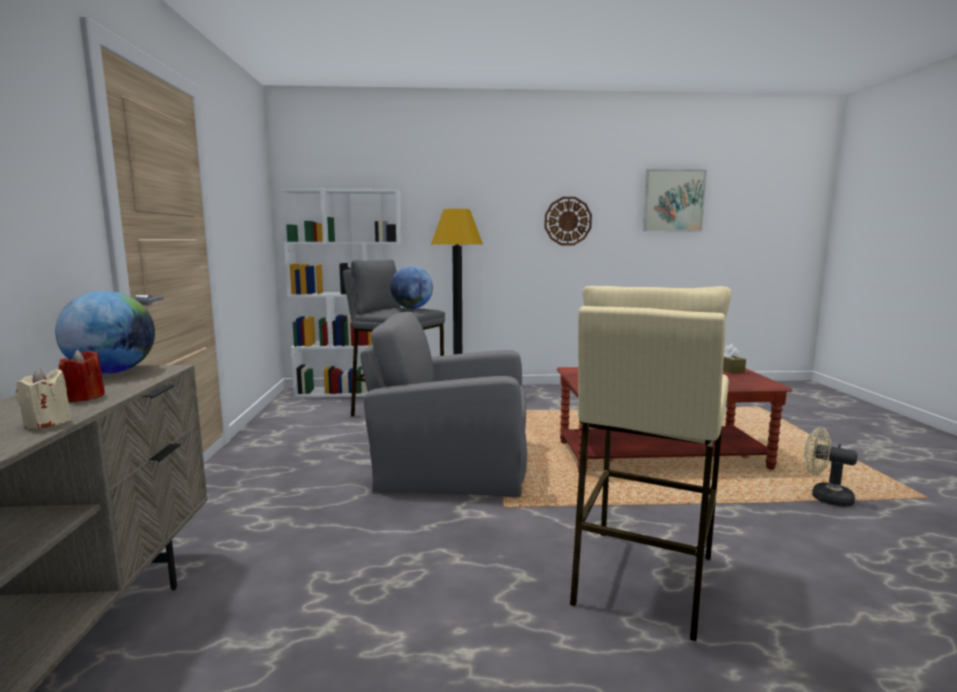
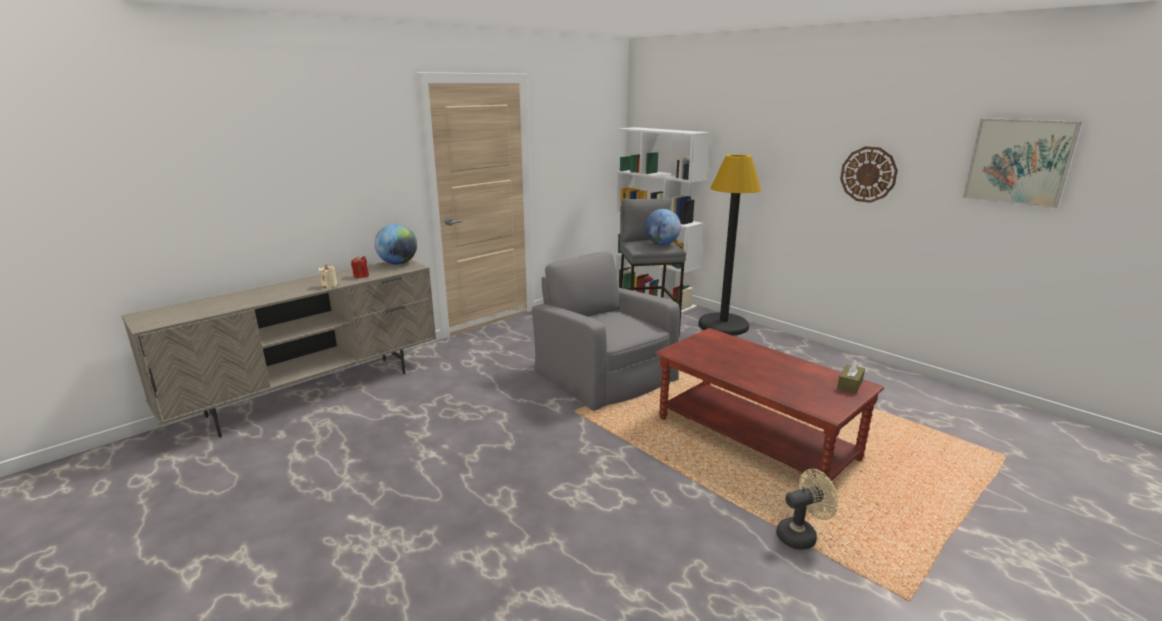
camera: 50 degrees right, 10 degrees up
beige stool [570,286,731,642] -> none
beige fan [804,428,858,507] -> beige fan turned 75 degrees clockwise [776,469,838,550]

